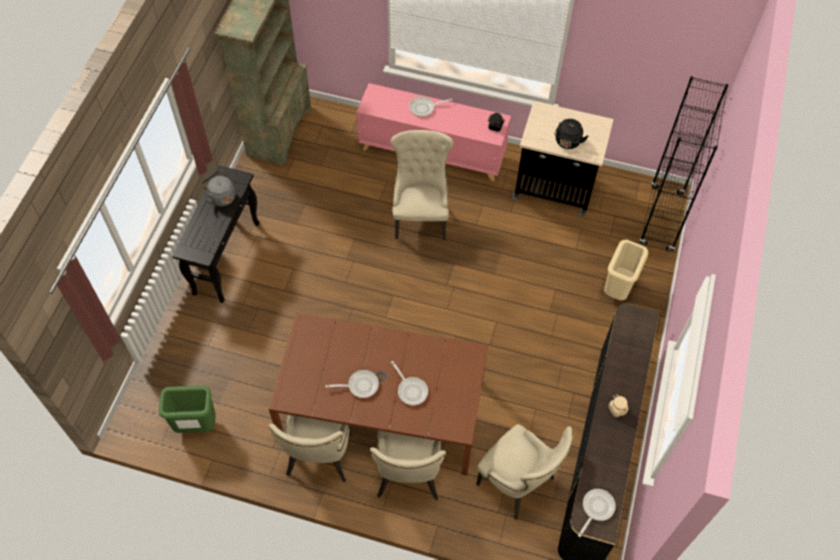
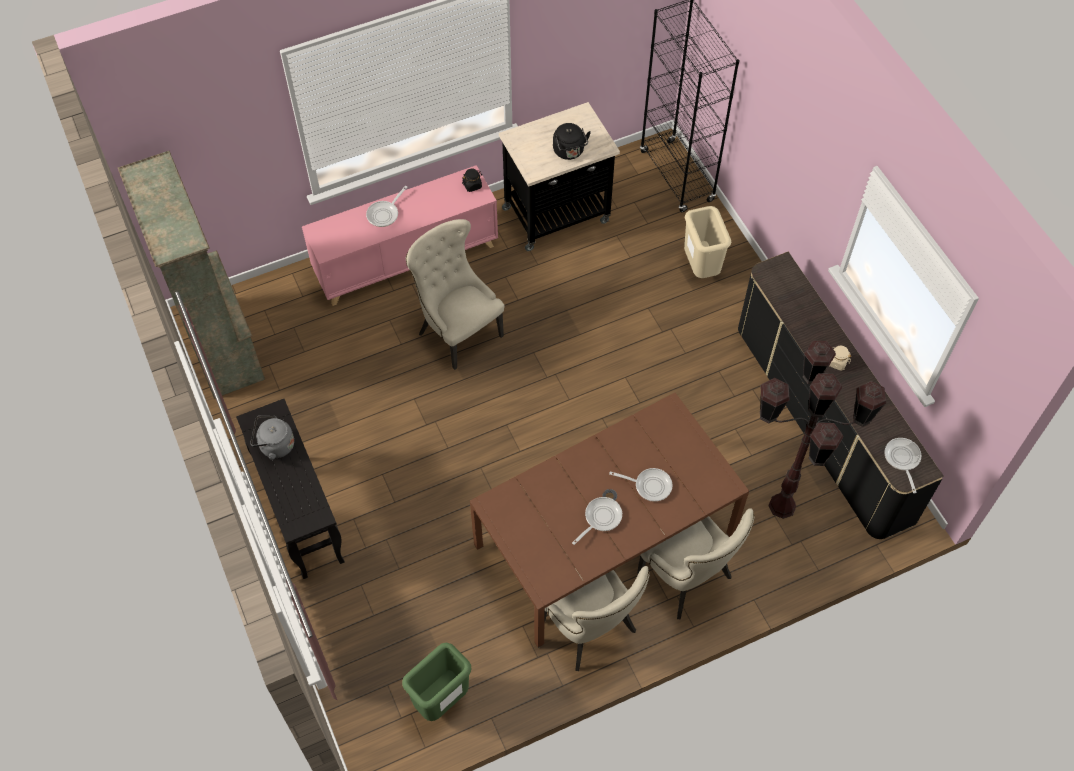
camera: 40 degrees left, 0 degrees up
beige chair [476,424,574,520] -> brown floor lamp [760,341,886,519]

